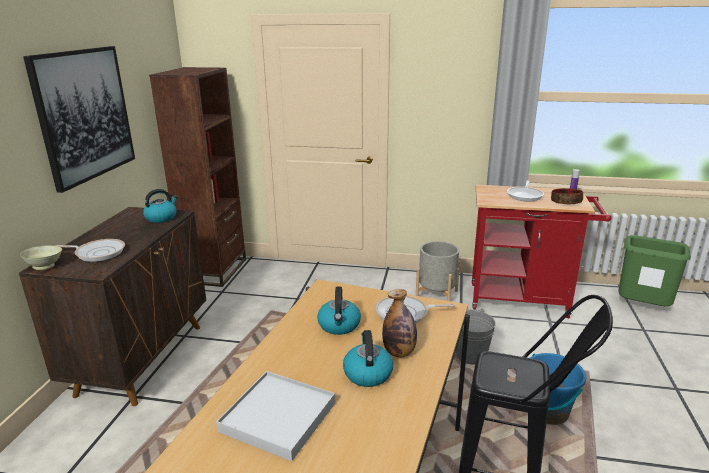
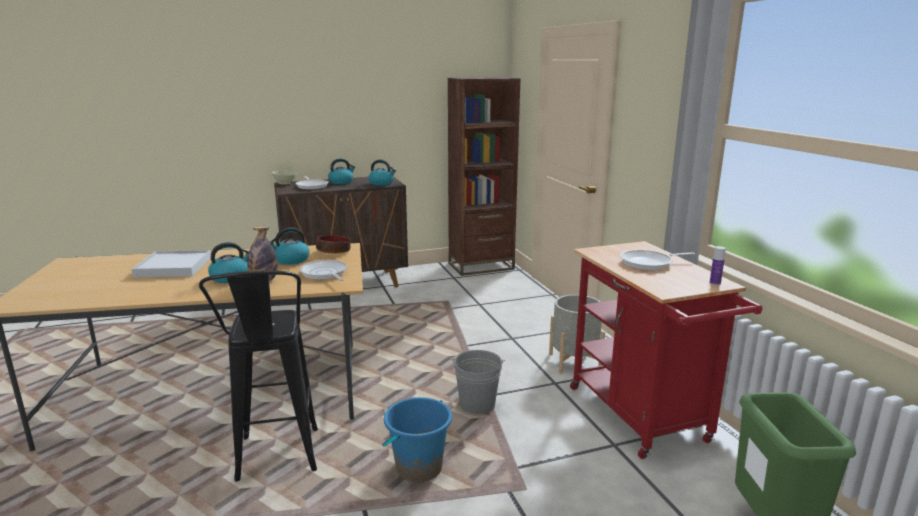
camera: 60 degrees right, 5 degrees down
picture [23,46,135,193] -> none
bowl [551,188,583,204] -> bowl moved to [316,235,351,254]
none -> kettle [328,159,355,184]

